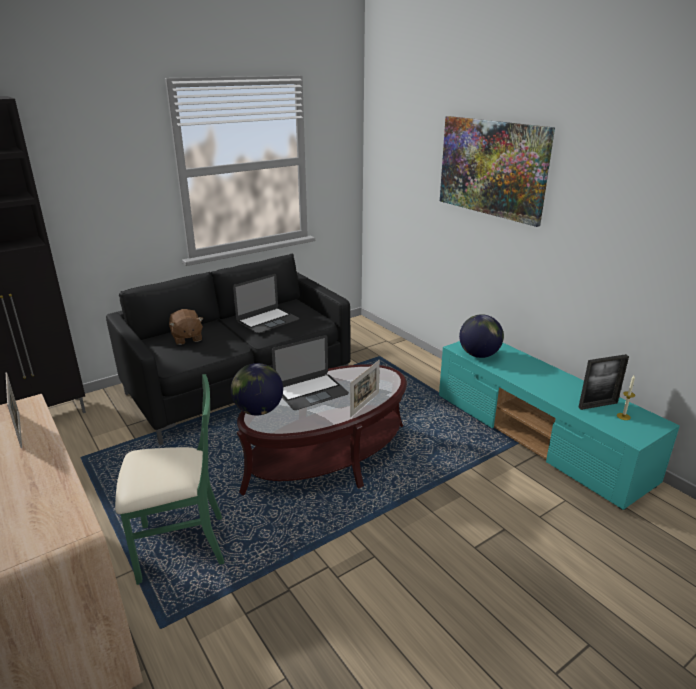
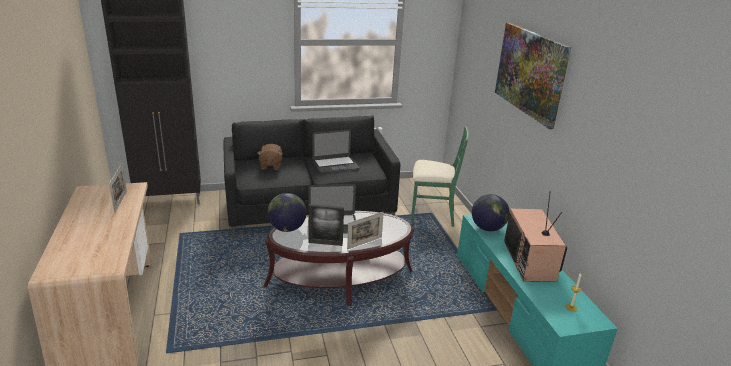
camera: 20 degrees right, 0 degrees up
green chair [115,374,224,585] -> green chair moved to [411,126,469,227]
picture frame [578,354,629,410] -> picture frame moved to [308,204,344,246]
none -> television [504,191,567,282]

